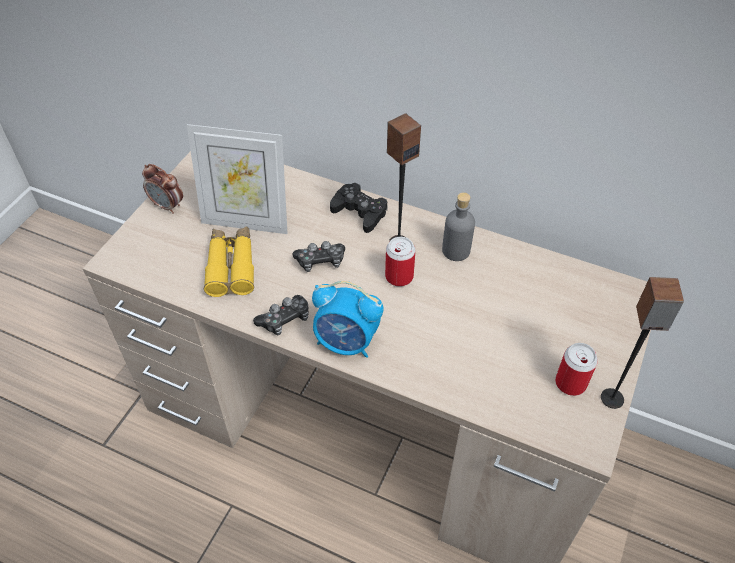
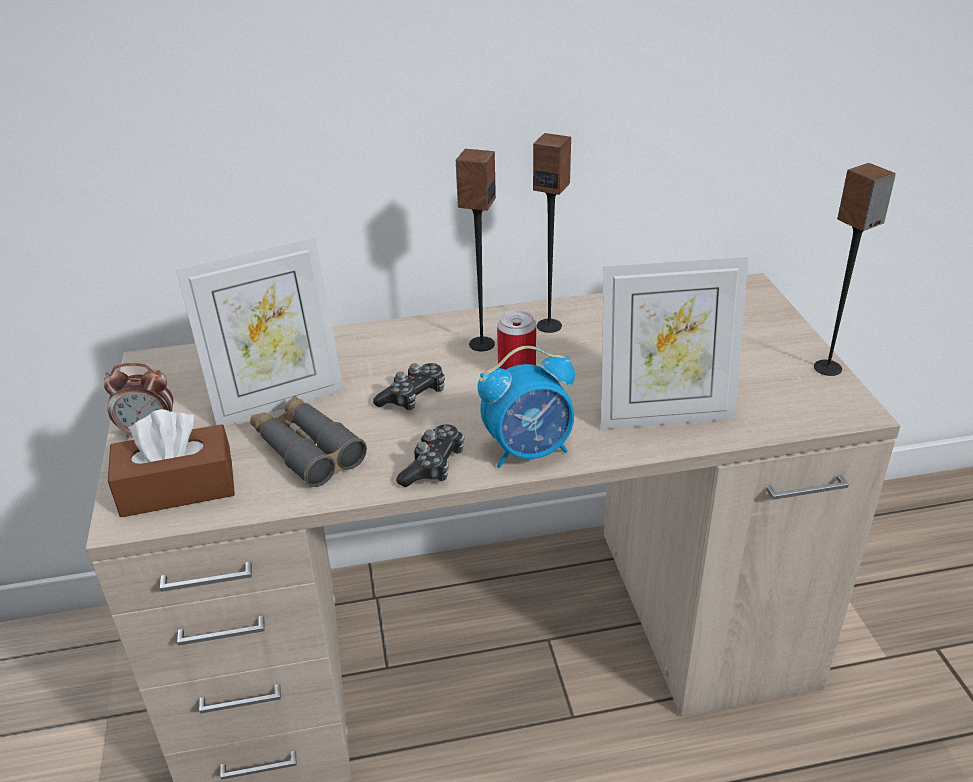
camera: 35 degrees left, 15 degrees down
yellow binoculars [204,227,254,297] -> grey binoculars [250,396,367,487]
black game controller [330,183,388,233] -> none
grey bottle [442,192,475,261] -> speaker [533,133,571,333]
can [555,343,598,396] -> none
none -> brown tissue box [108,409,235,517]
none -> picture frame [601,256,748,430]

